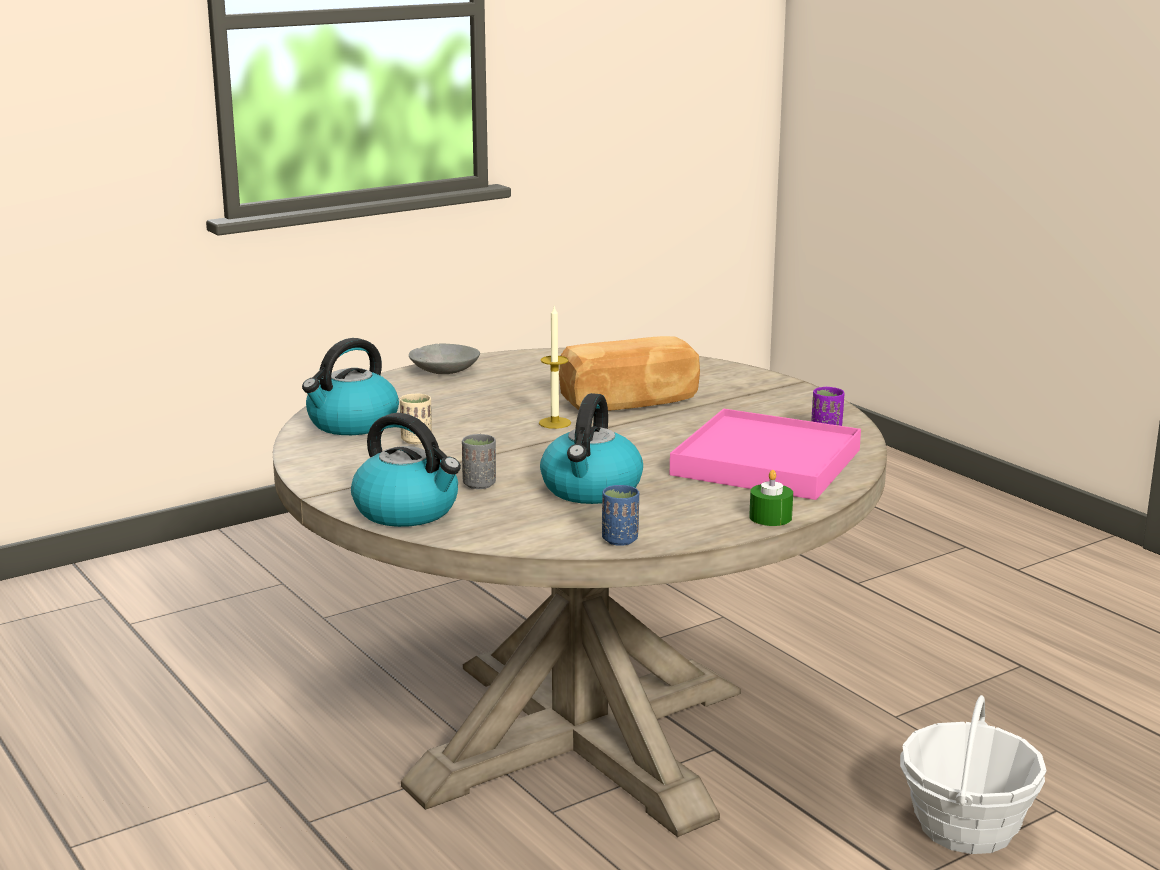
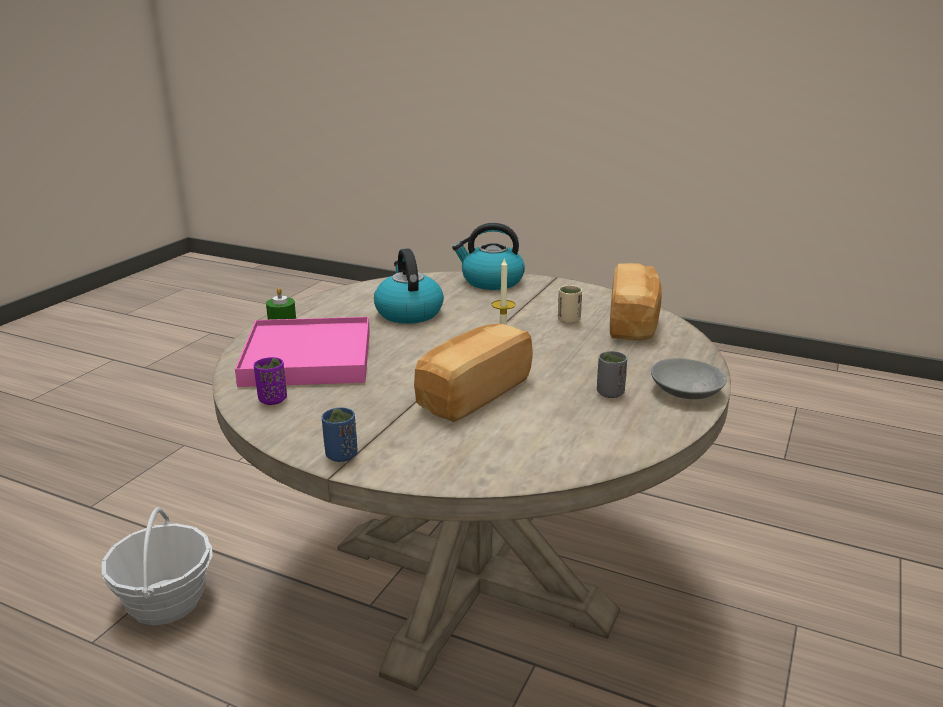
camera: 150 degrees right, 5 degrees up
kettle [302,338,399,435] -> bread [610,263,662,340]
grey cup [462,434,496,489] -> grey cup moved to [597,351,627,398]
blue cup [602,485,639,546] -> blue cup moved to [322,407,358,462]

